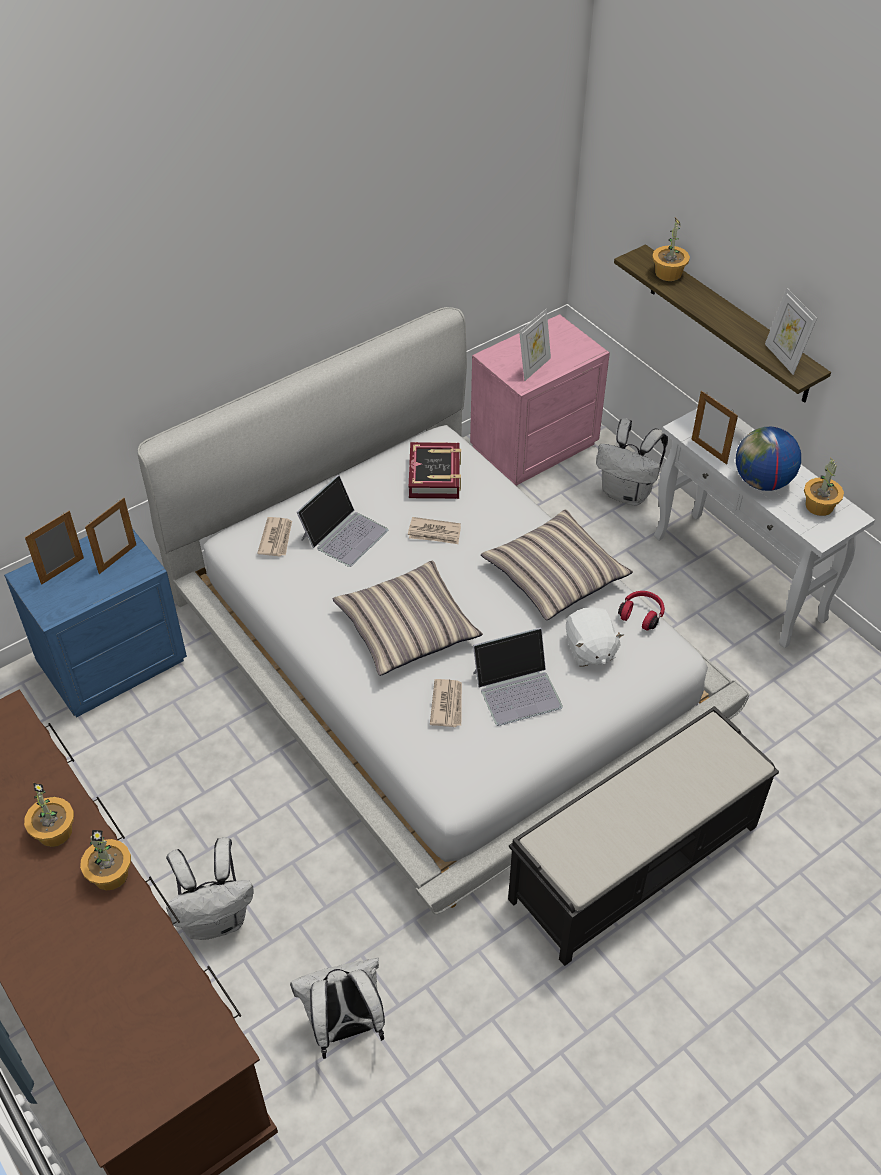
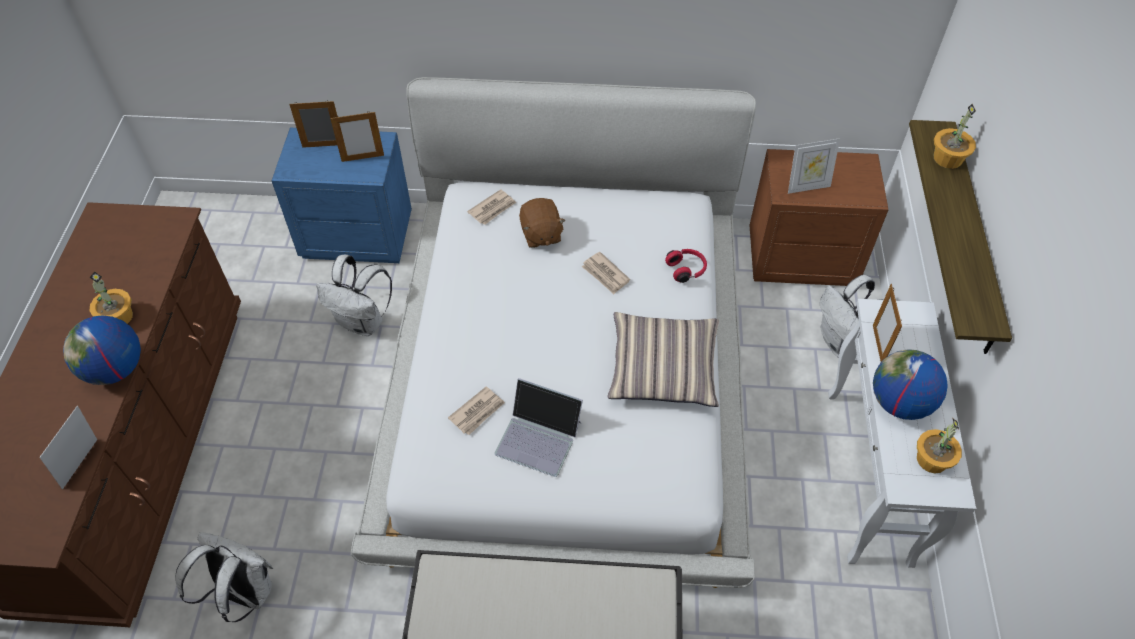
camera: 40 degrees right, 5 degrees up
potted plant [80,830,131,890] -> globe [63,316,141,385]
white backpack [166,837,254,940] -> white backpack moved to [316,254,392,336]
laptop [297,475,388,567] -> brown plush toy [519,198,566,248]
pillow [333,561,483,676] -> none
book [409,442,461,499] -> none
pink nightstand [470,314,610,486] -> brown nightstand [750,149,888,286]
white plush toy [566,607,624,667] -> none
red headphones [618,591,665,631] -> red headphones moved to [665,249,707,283]
picture frame [765,288,817,375] -> picture frame moved to [39,406,97,489]

